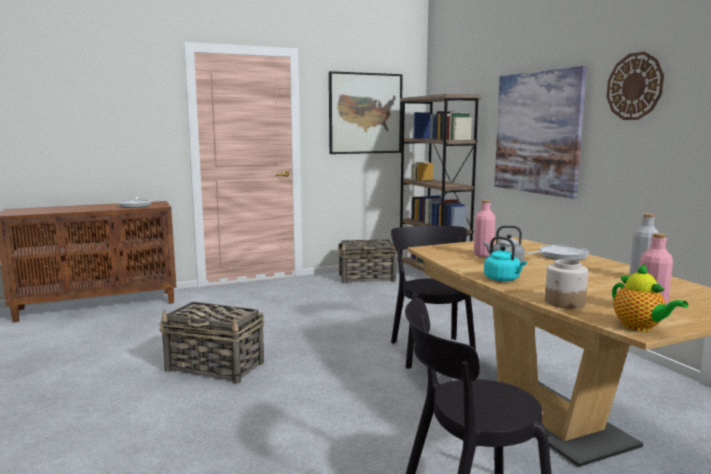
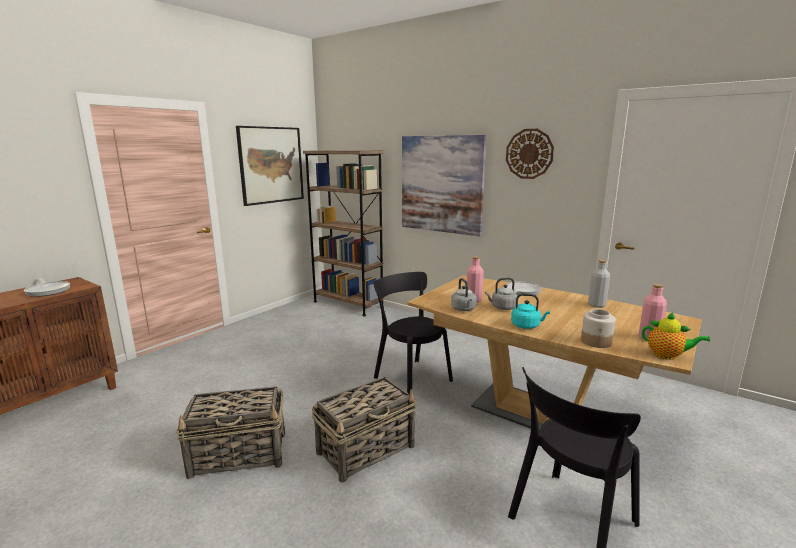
camera: 30 degrees left, 5 degrees up
basket [338,239,398,283] -> basket moved to [312,377,417,483]
none -> grey kettle [451,278,477,311]

